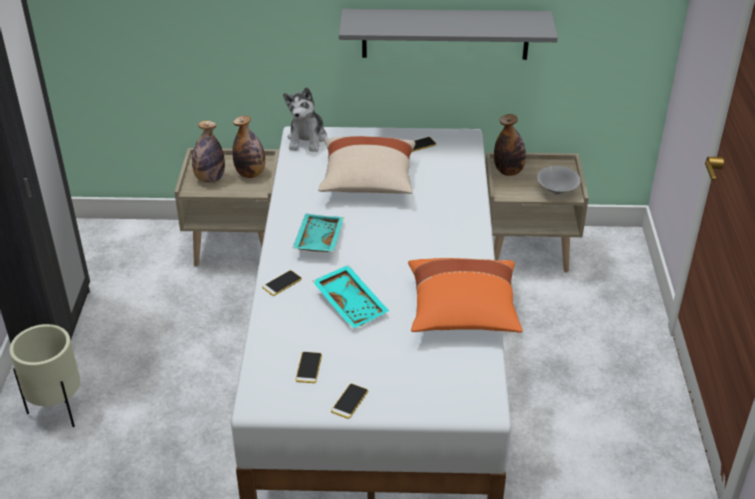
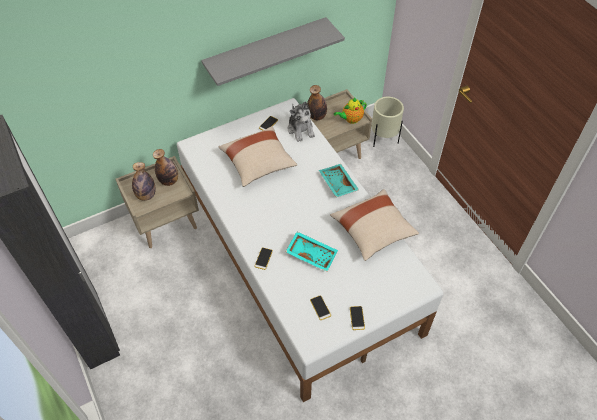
camera: 30 degrees left, 15 degrees up
beige planter [10,324,80,427] -> beige planter moved to [372,97,404,147]
plush toy [283,87,327,152] -> plush toy moved to [288,102,315,142]
turquoise tray [293,213,344,252] -> turquoise tray moved to [319,164,359,197]
orange pillow [408,258,523,333] -> beige pillow [330,189,419,261]
grey bowl [537,166,580,194] -> teapot [334,98,367,124]

